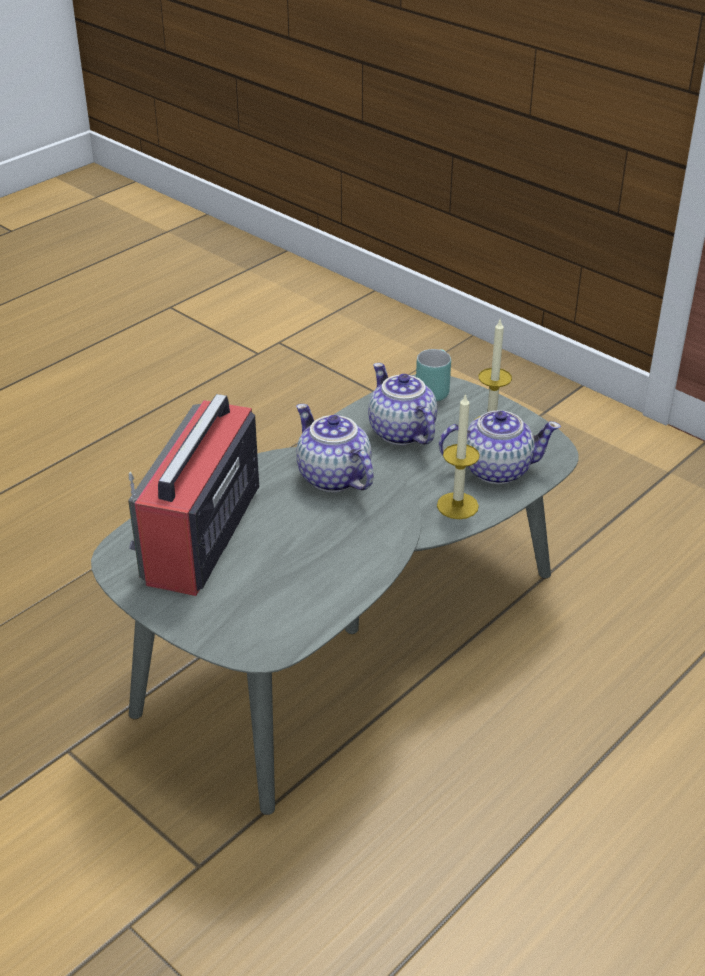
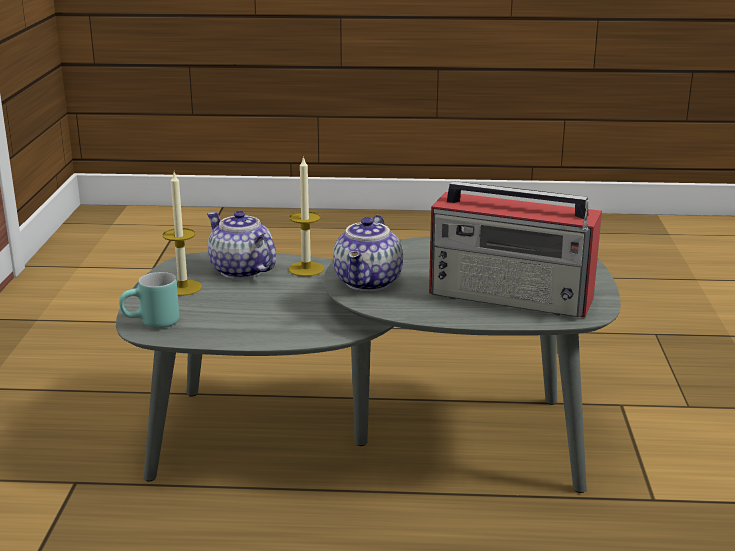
camera: 130 degrees left, 15 degrees down
radio [128,394,259,596] -> radio turned 45 degrees clockwise [429,181,602,318]
teapot [368,363,437,445] -> none

